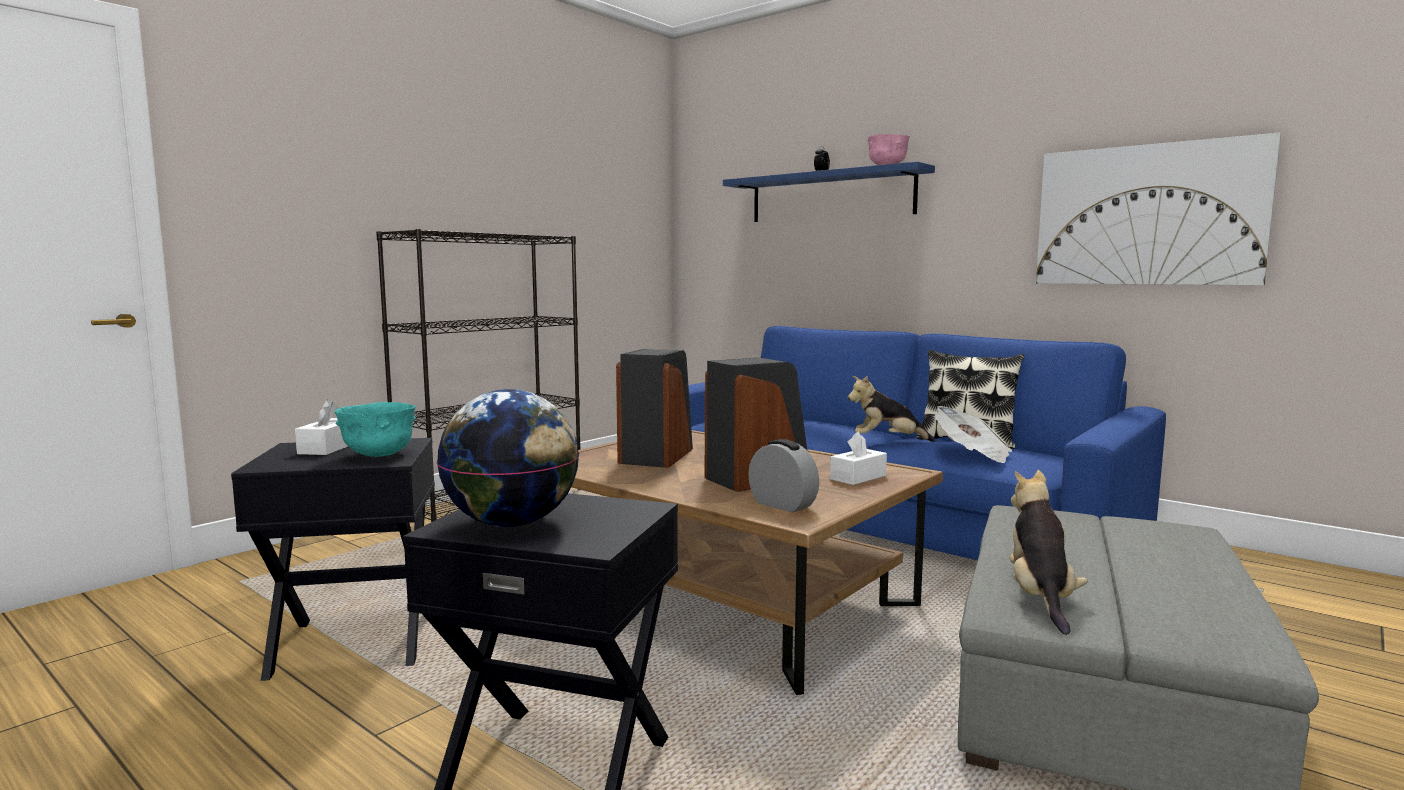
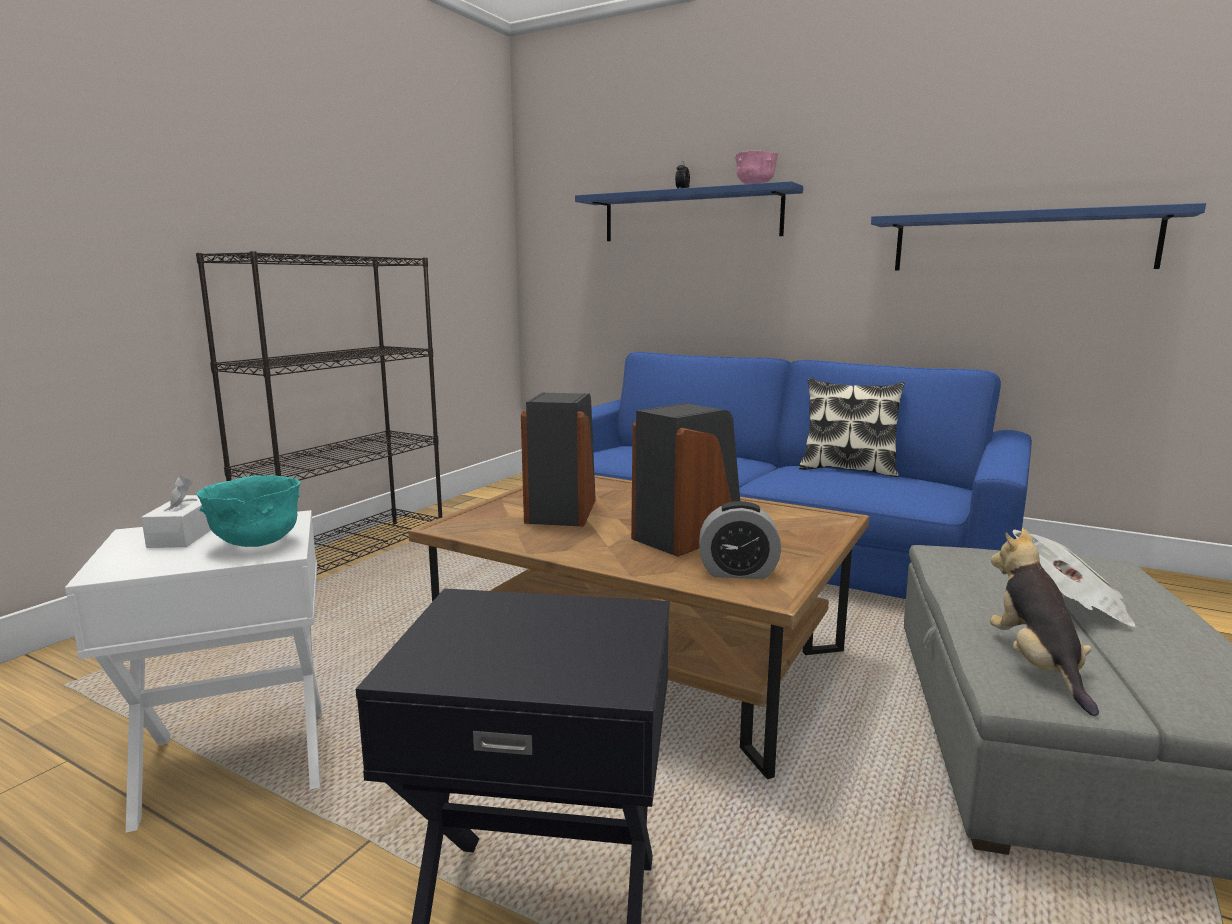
camera: 10 degrees left, 5 degrees up
black side table [231,438,435,681] -> white side table [65,510,322,833]
globe [437,389,579,527] -> none
alarm clock [748,439,819,513] -> alarm clock turned 150 degrees clockwise [699,501,781,579]
white tissue box [830,432,887,485] -> none
plush toy [848,376,935,442] -> none
newspaper [935,406,1012,463] -> newspaper moved to [1012,530,1136,627]
picture [1036,133,1281,285] -> blue shelf [871,203,1206,270]

